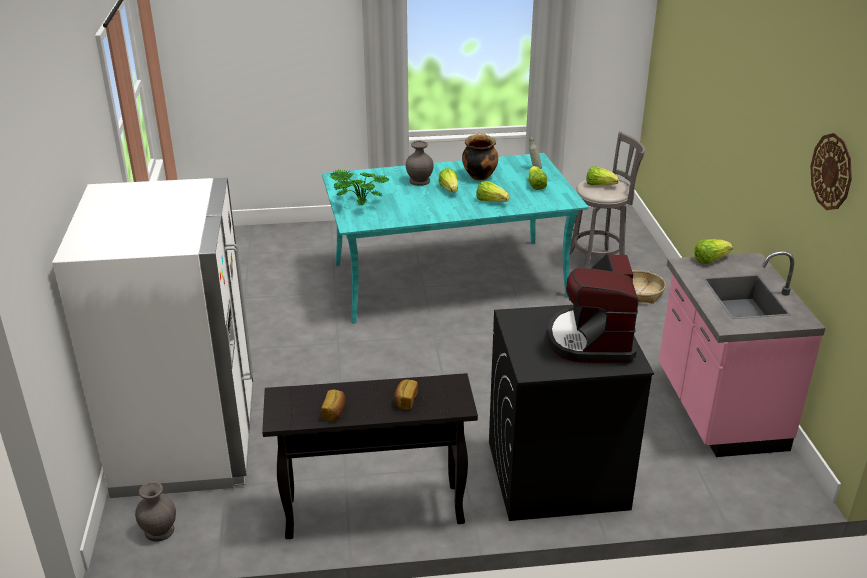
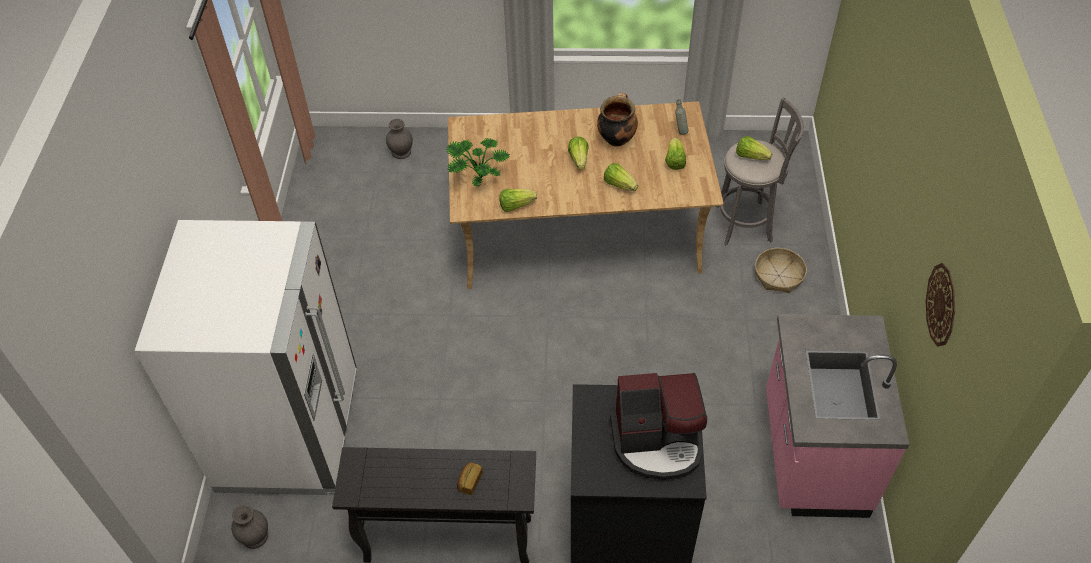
camera: 10 degrees right, 20 degrees up
bread [321,390,346,421] -> none
turquoise dining table [322,153,589,324] -> beige dining table [448,101,724,289]
grey vase [406,141,434,186] -> grey vase moved to [386,119,413,159]
coffee machine [547,253,639,363] -> coffee machine turned 105 degrees counterclockwise [610,373,707,480]
lettuce [694,239,733,264] -> lettuce moved to [499,189,537,212]

